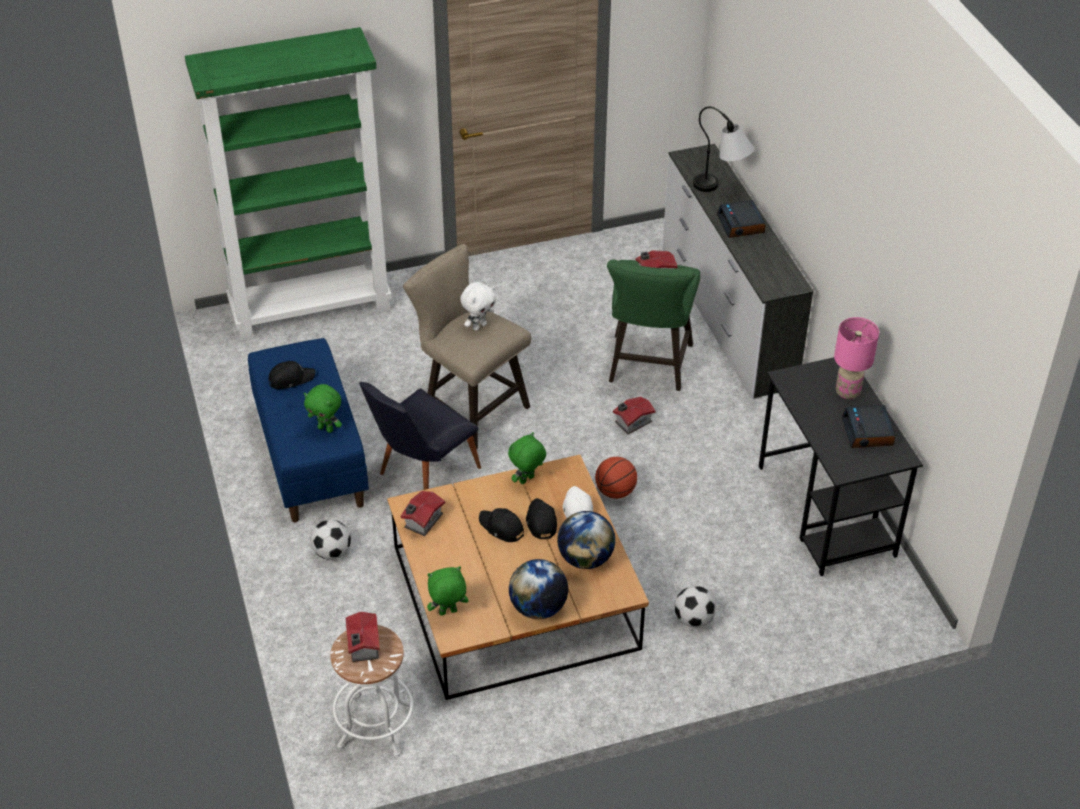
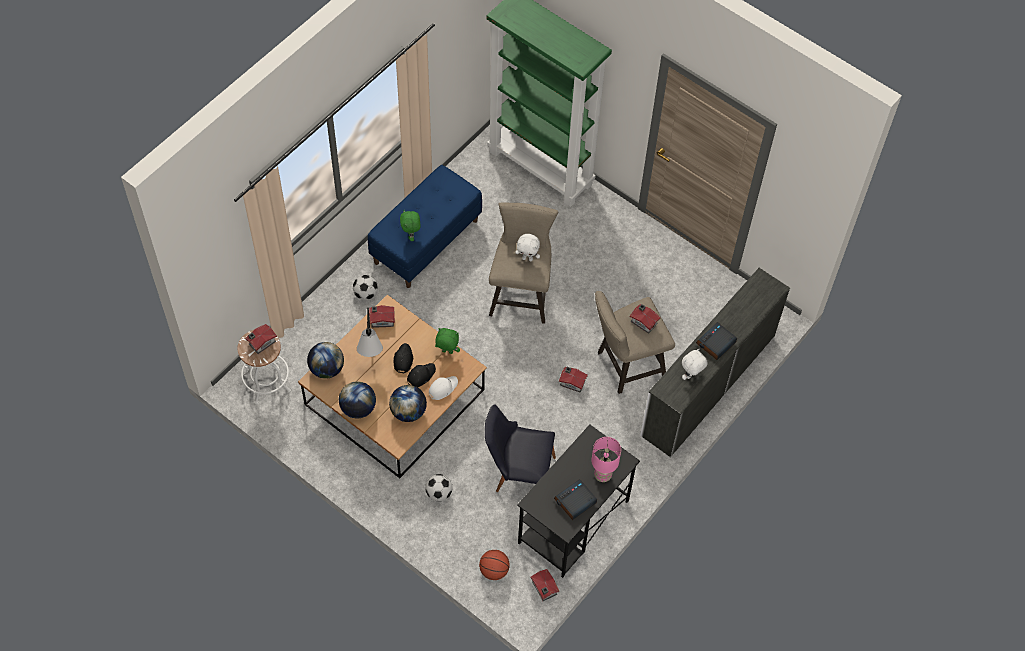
camera: 55 degrees right, 15 degrees up
black cap [269,361,315,389] -> none
black chair [359,382,481,490] -> black chair moved to [485,405,556,492]
green plush toy [427,566,468,615] -> globe [307,342,344,379]
basketball [595,457,637,499] -> basketball moved to [479,550,510,580]
green stool [607,259,700,391] -> beige stool [595,291,675,394]
table lamp [693,107,754,192] -> table lamp moved to [357,308,383,357]
none -> toy house [530,569,560,601]
none -> white plush toy [682,349,708,380]

